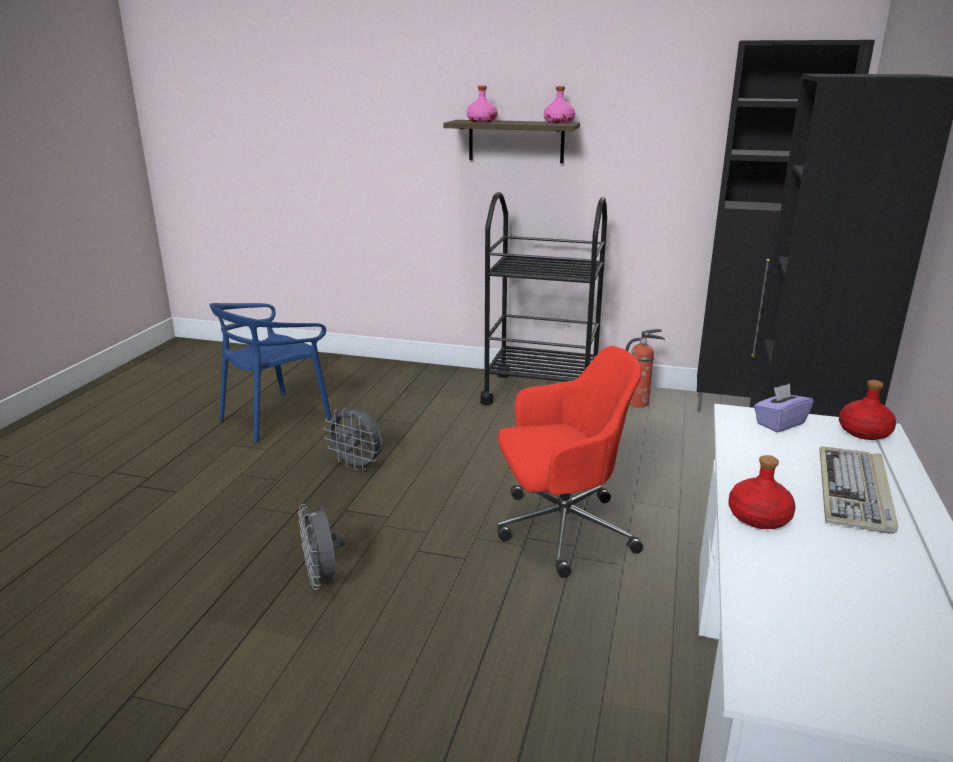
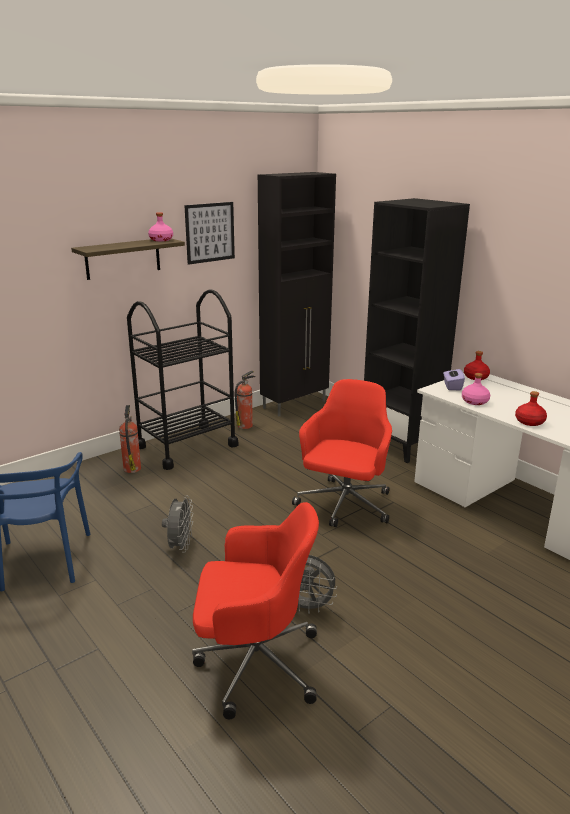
camera: 55 degrees left, 0 degrees up
grey fan [323,407,383,471] -> grey fan turned 60 degrees counterclockwise [162,495,193,553]
pink bottle [467,86,498,122] -> pink bottle moved to [462,373,490,405]
keyboard [819,446,898,534] -> none
none -> fire extinguisher [119,405,141,473]
none -> picture [184,202,235,265]
none -> red office chair [192,502,319,720]

